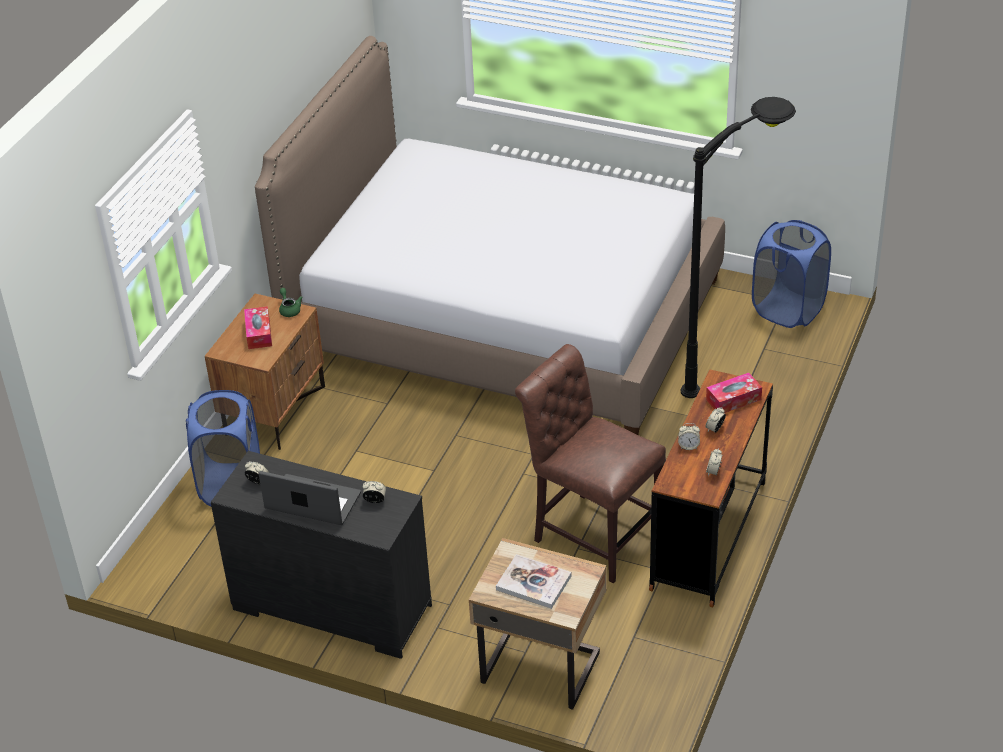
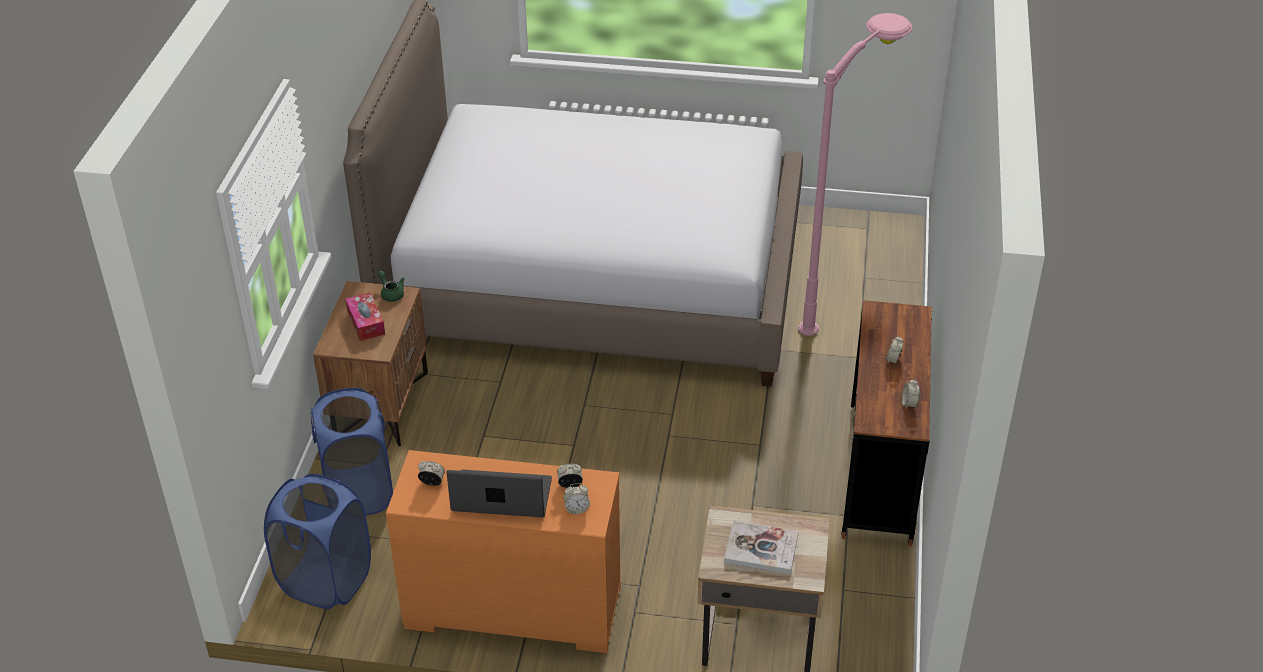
camera: 15 degrees left, 0 degrees up
black dresser [211,451,432,659] -> orange dresser [386,450,621,653]
brown chair [515,344,666,583] -> none
alarm clock [678,423,700,450] -> alarm clock moved to [564,483,590,514]
black floor lamp [681,97,796,398] -> pink floor lamp [798,13,912,336]
tissue box [706,373,762,413] -> none
blue laundry basket [752,220,831,328] -> blue laundry basket moved to [264,474,371,609]

